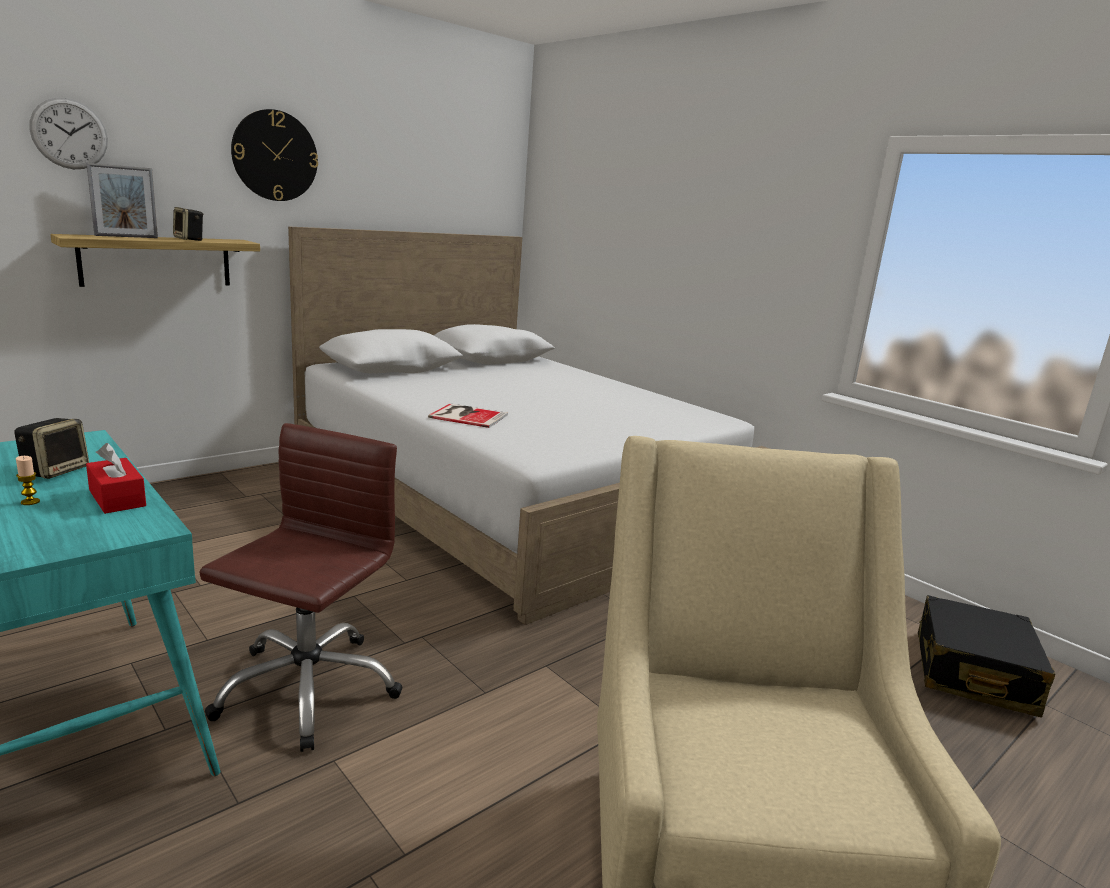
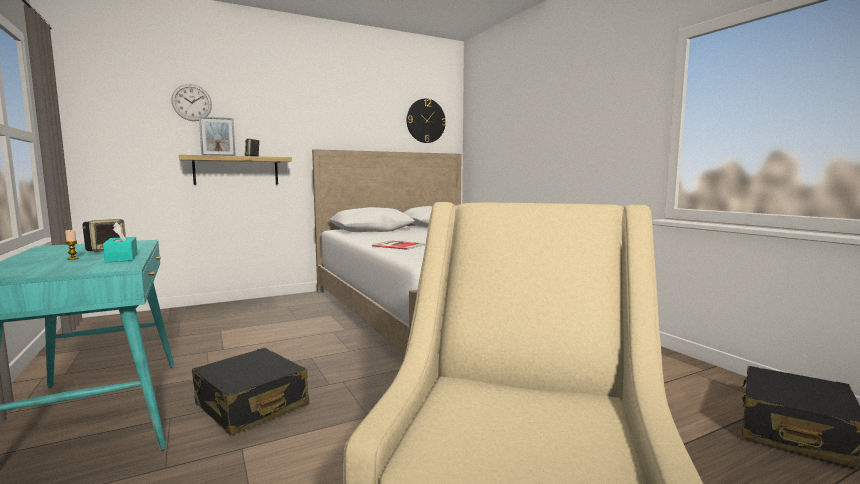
camera: 15 degrees right, 10 degrees down
red tissue box [86,443,146,514] -> turquoise tissue box [103,222,138,263]
brown office chair [199,423,403,752] -> black suitcase [192,348,309,435]
wall clock [231,109,318,201] -> wall clock moved to [406,99,446,143]

